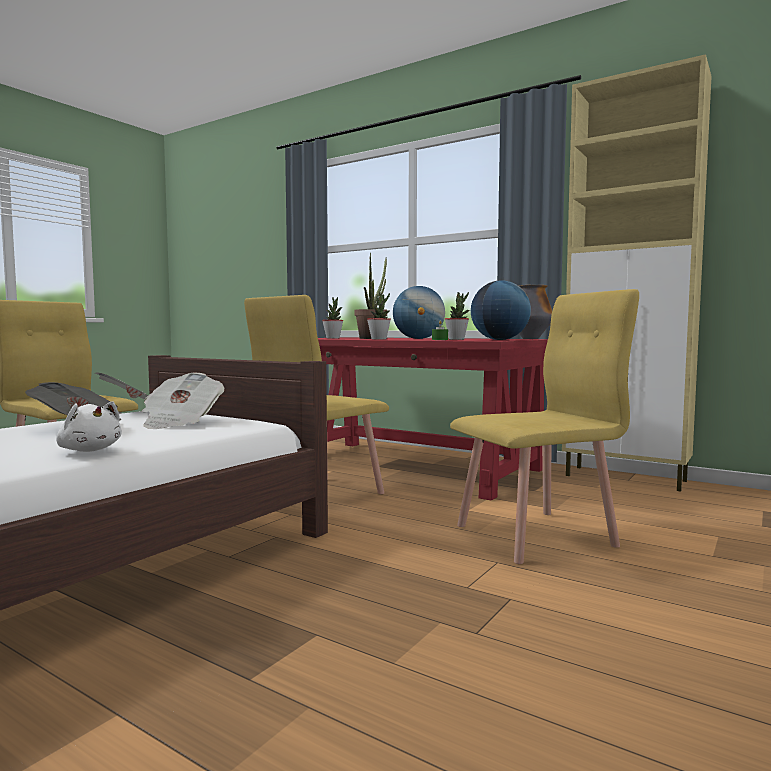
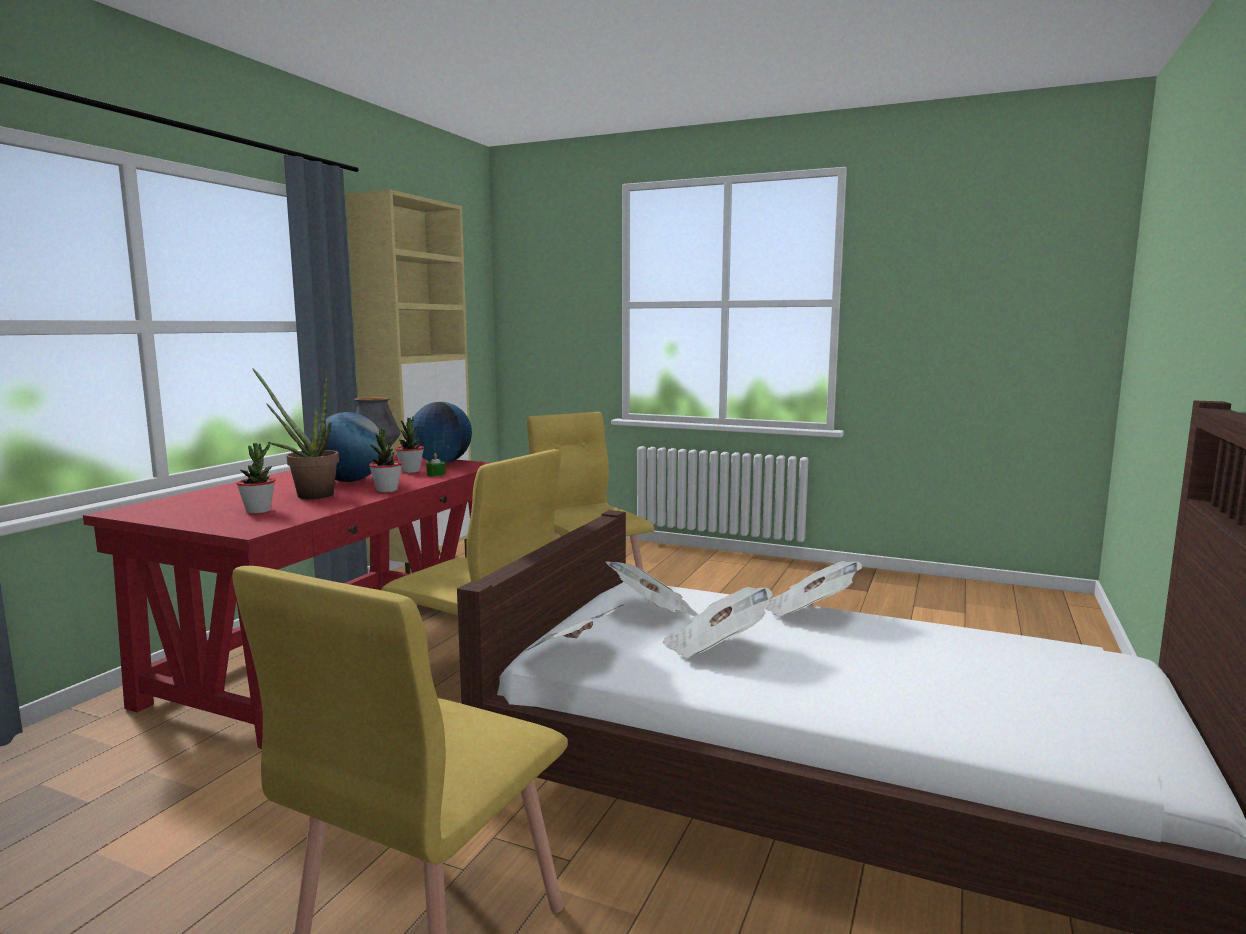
camera: 100 degrees left, 5 degrees up
white plush toy [56,401,122,452] -> newspaper [764,561,862,618]

